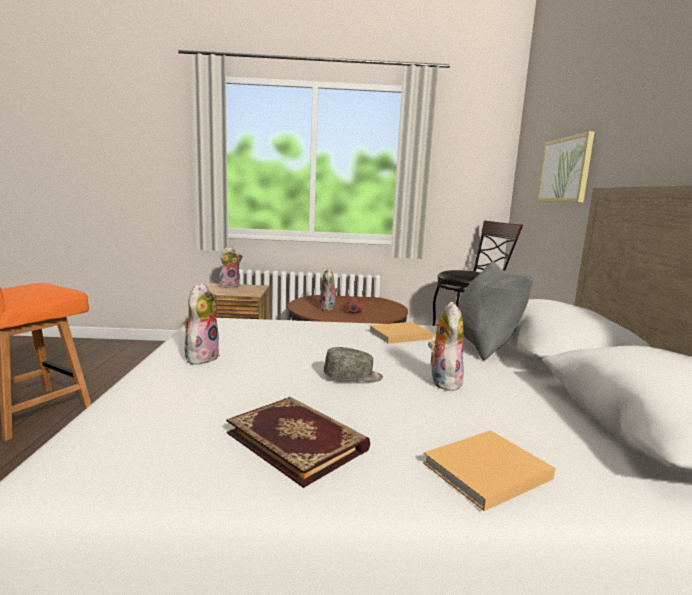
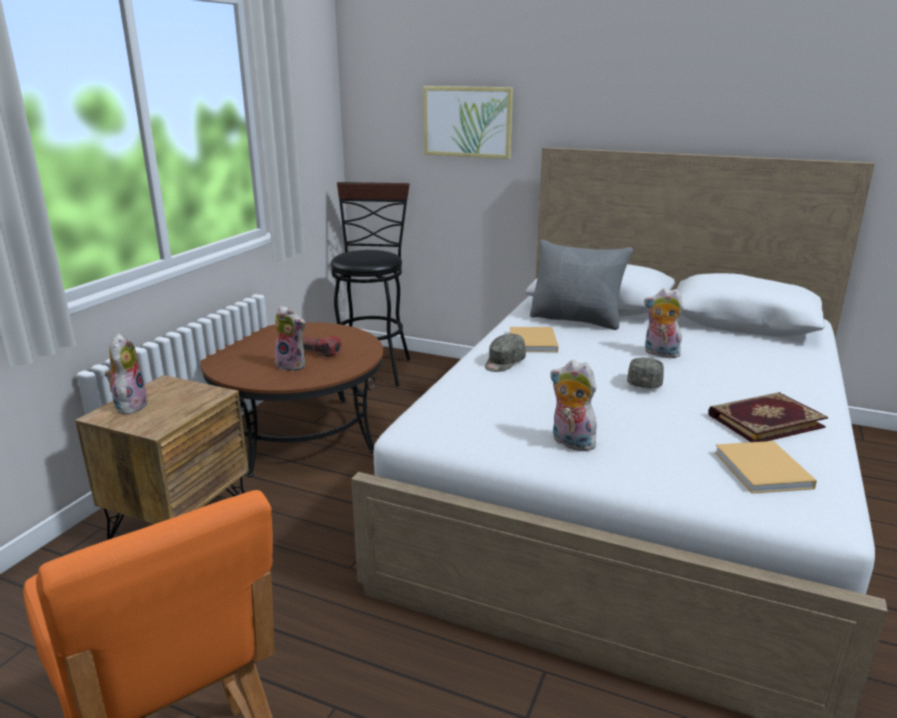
camera: 65 degrees left, 10 degrees up
beige book [423,430,556,511] -> beige book moved to [715,441,817,494]
none -> grey cap [485,334,526,372]

